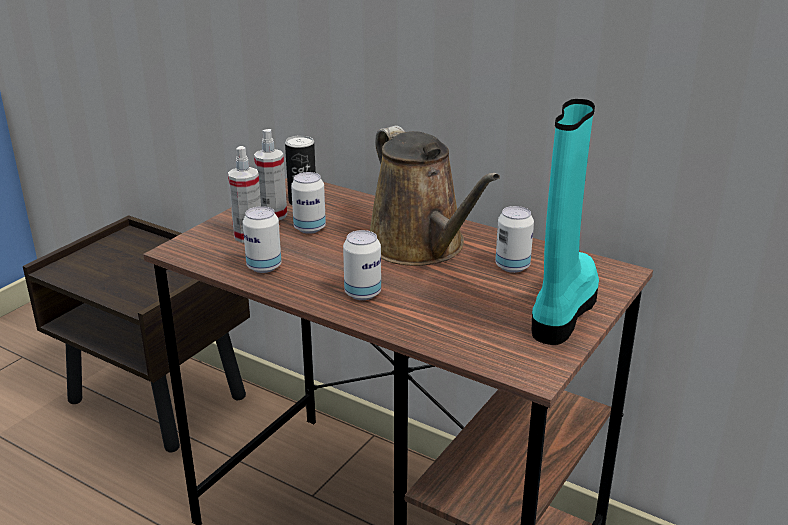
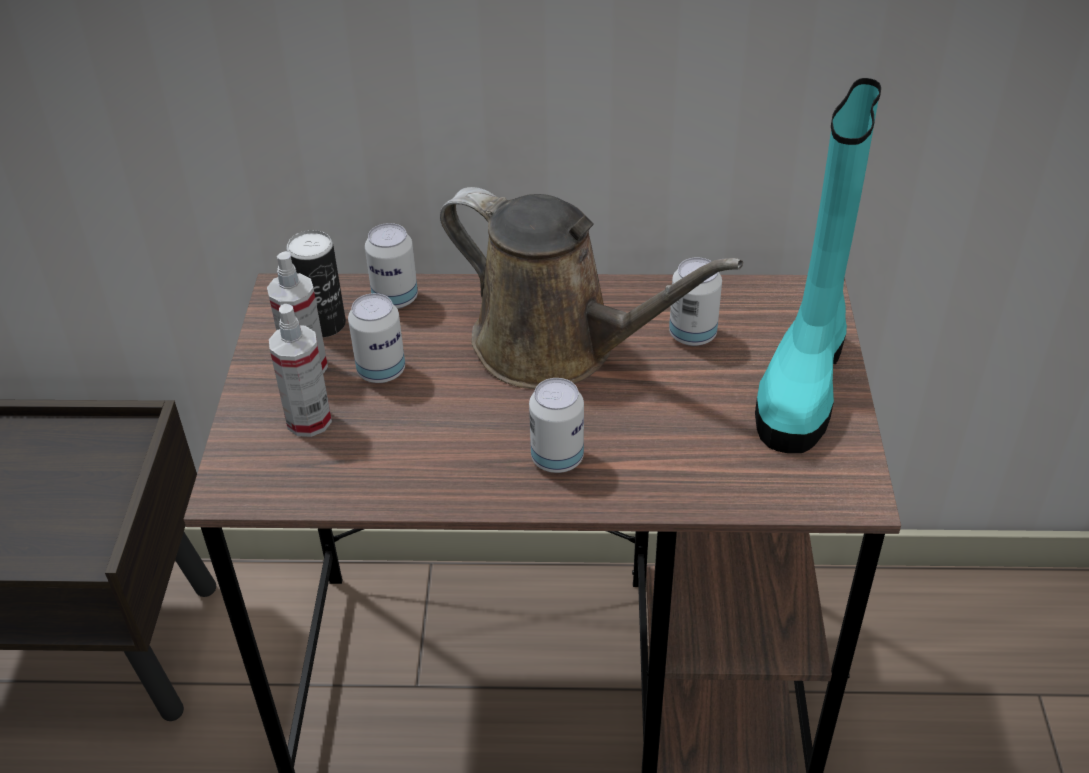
camera: 30 degrees left, 15 degrees up
can [243,206,281,273] -> can moved to [365,223,418,309]
turquoise boot [532,99,599,345] -> turquoise boot turned 150 degrees counterclockwise [755,78,881,453]

